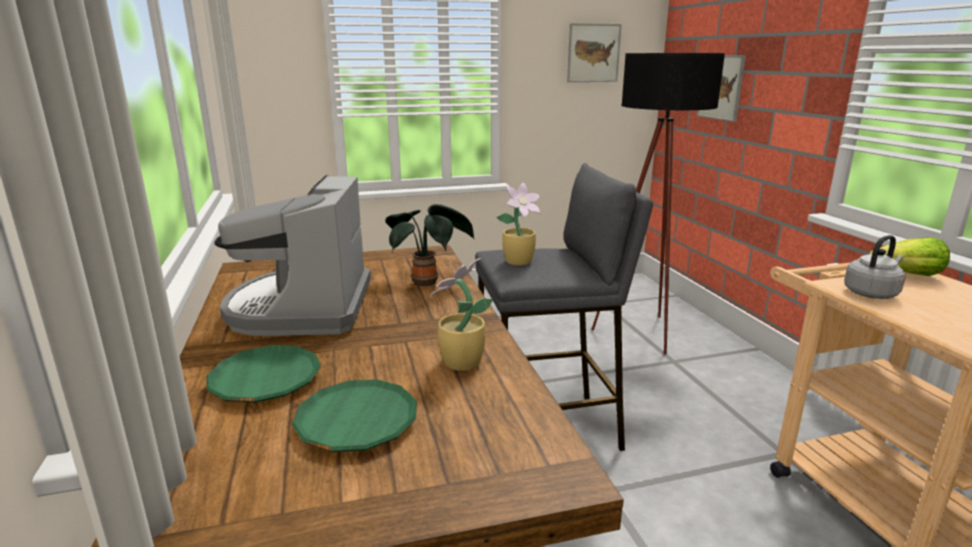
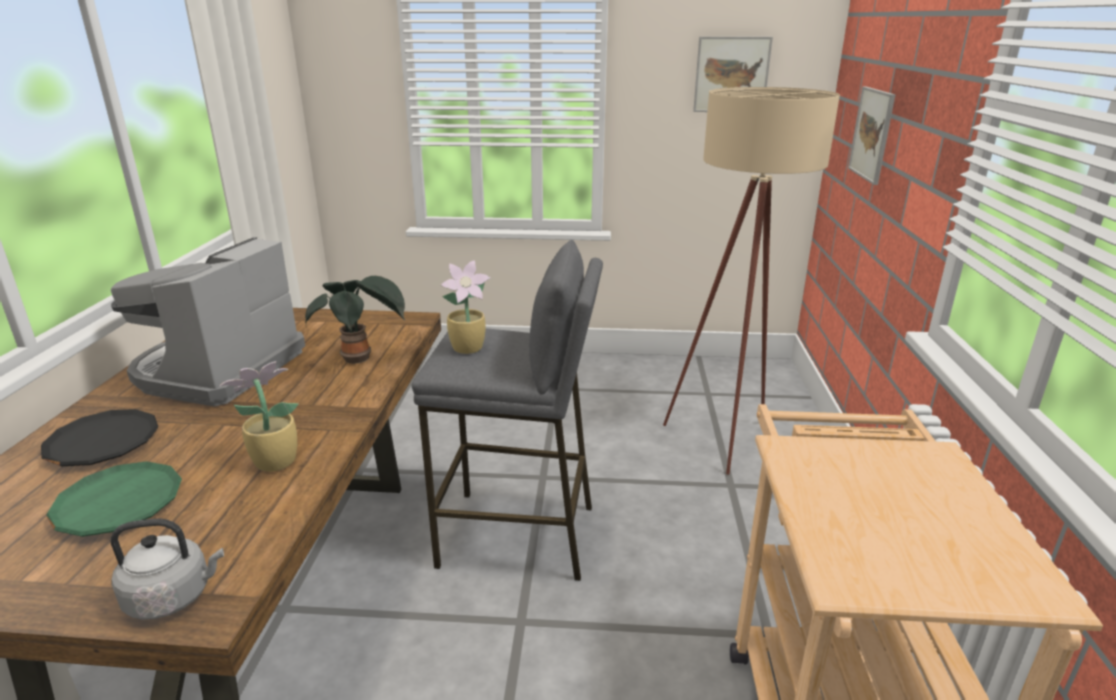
camera: 20 degrees right, 5 degrees up
green plate [206,345,321,403] -> black plate [41,409,158,466]
black floor lamp [591,53,725,355] -> beige floor lamp [663,87,840,475]
grey kettle [844,235,906,299] -> grey kettle moved to [110,518,224,620]
lettuce [870,237,950,276] -> none

